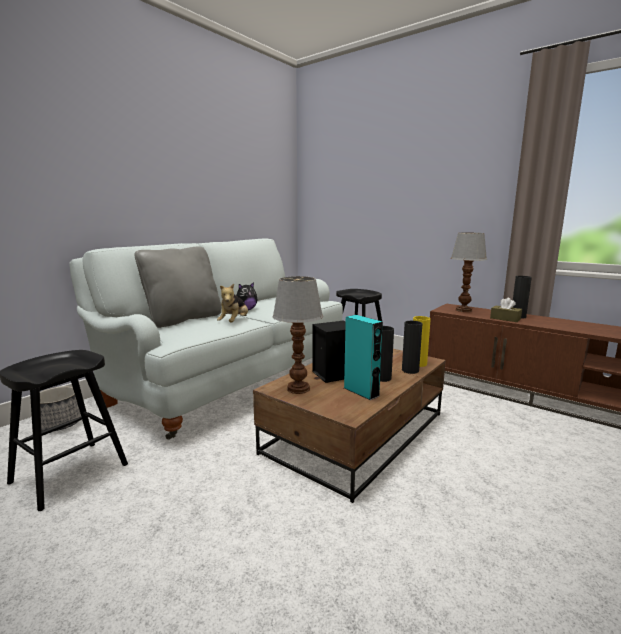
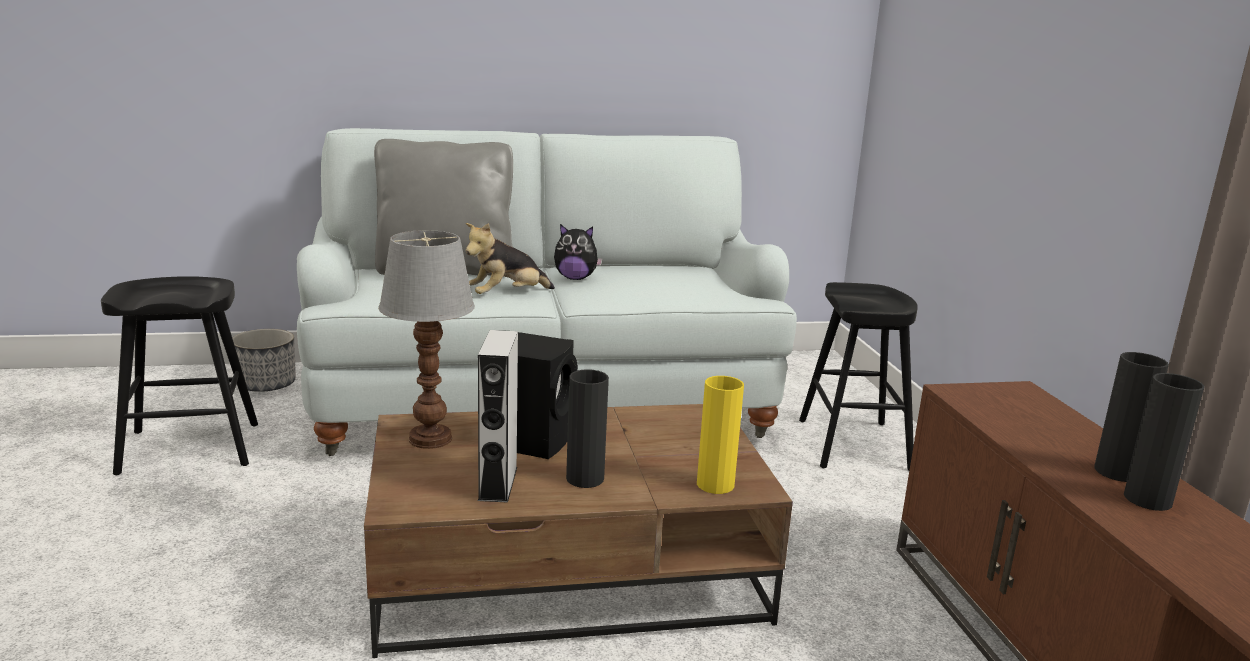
camera: 40 degrees right, 5 degrees up
turquoise speaker [344,315,383,400] -> grey speaker [478,330,518,503]
black vase [402,321,422,374] -> black vase moved to [1124,373,1205,511]
table lamp [451,233,487,312] -> none
brown tissue box [490,298,522,322] -> none

